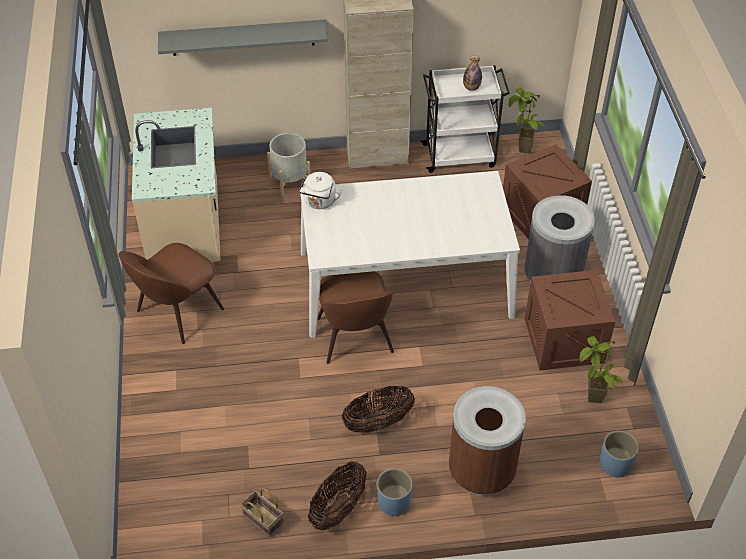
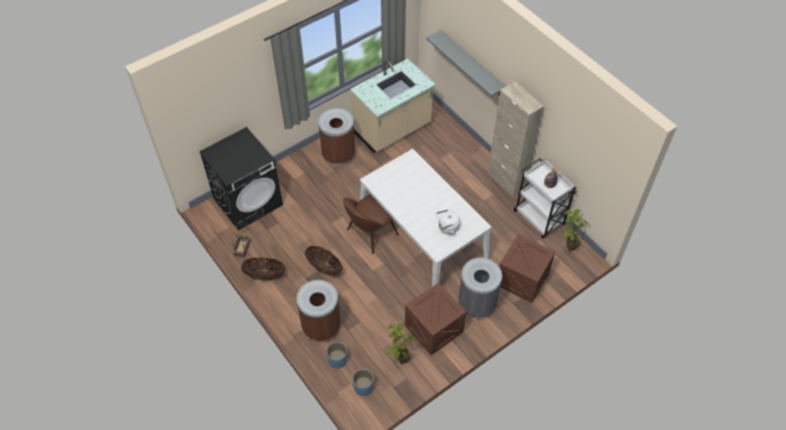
camera: 60 degrees right, 5 degrees up
brown chair [118,243,224,344] -> brown trash can [318,108,355,165]
grey planter [267,133,311,196] -> none
white kettle [299,172,342,209] -> white kettle moved to [436,210,460,235]
blue planter [377,468,413,516] -> blue planter moved to [326,342,347,369]
none -> black washing machine [199,127,283,230]

